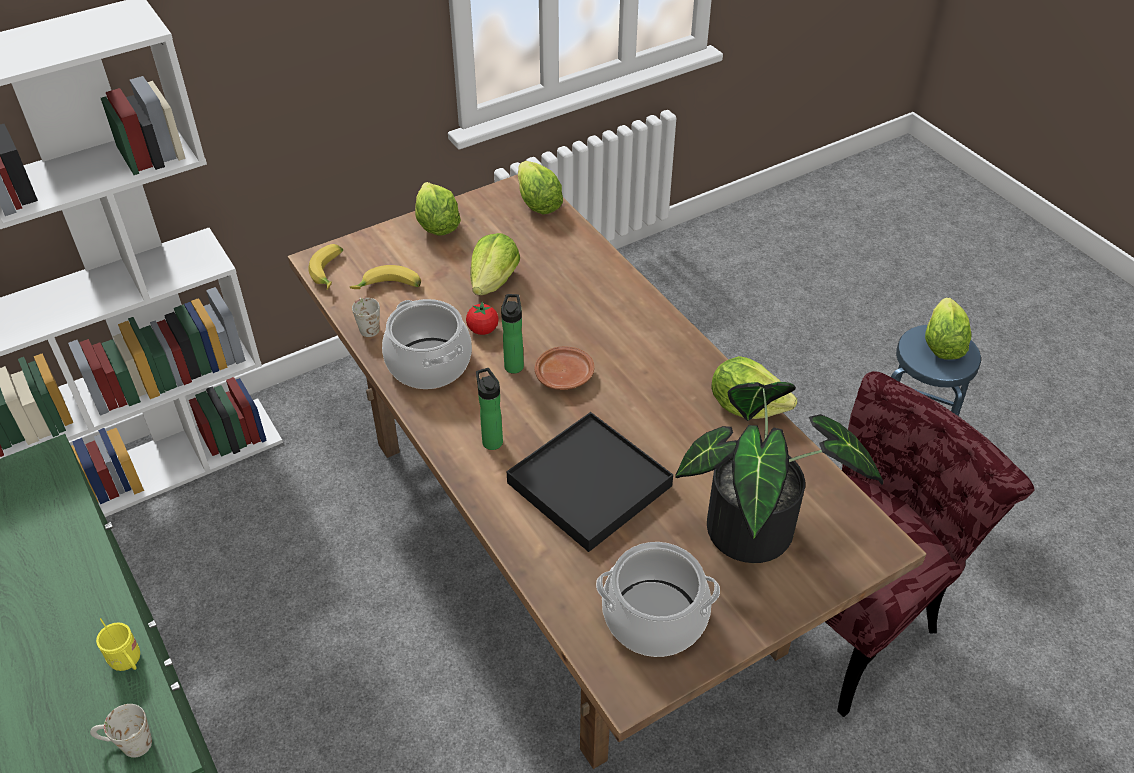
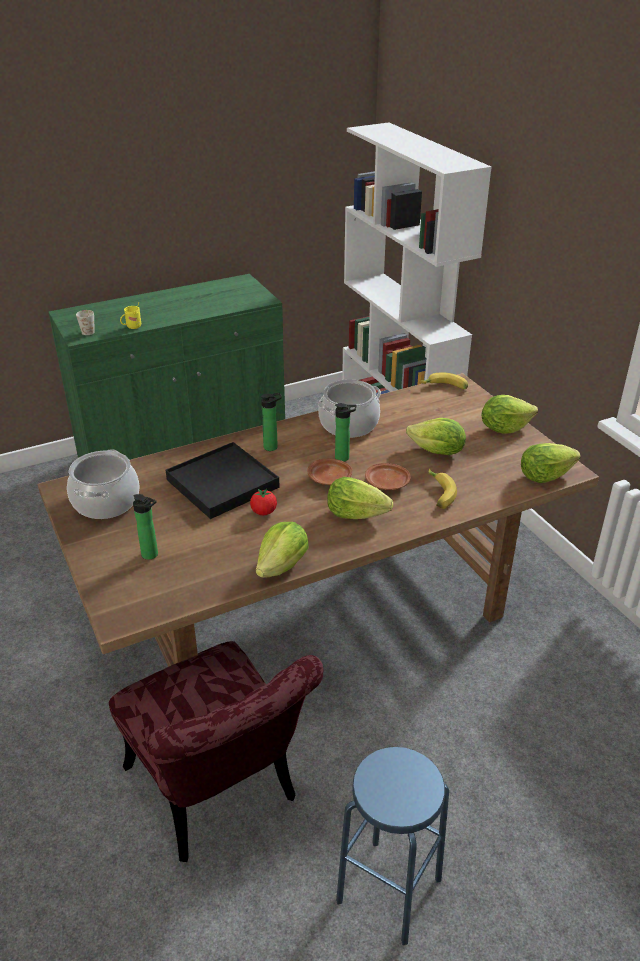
camera: 95 degrees right, 10 degrees down
banana [350,265,421,289] -> banana moved to [429,468,457,509]
white mug [352,298,380,337] -> none
tomato [466,301,499,335] -> tomato moved to [250,488,277,515]
potted plant [675,382,883,563] -> bottle [133,494,158,560]
lettuce [925,297,971,360] -> lettuce moved to [327,477,393,519]
none -> brown plate [365,463,411,490]

